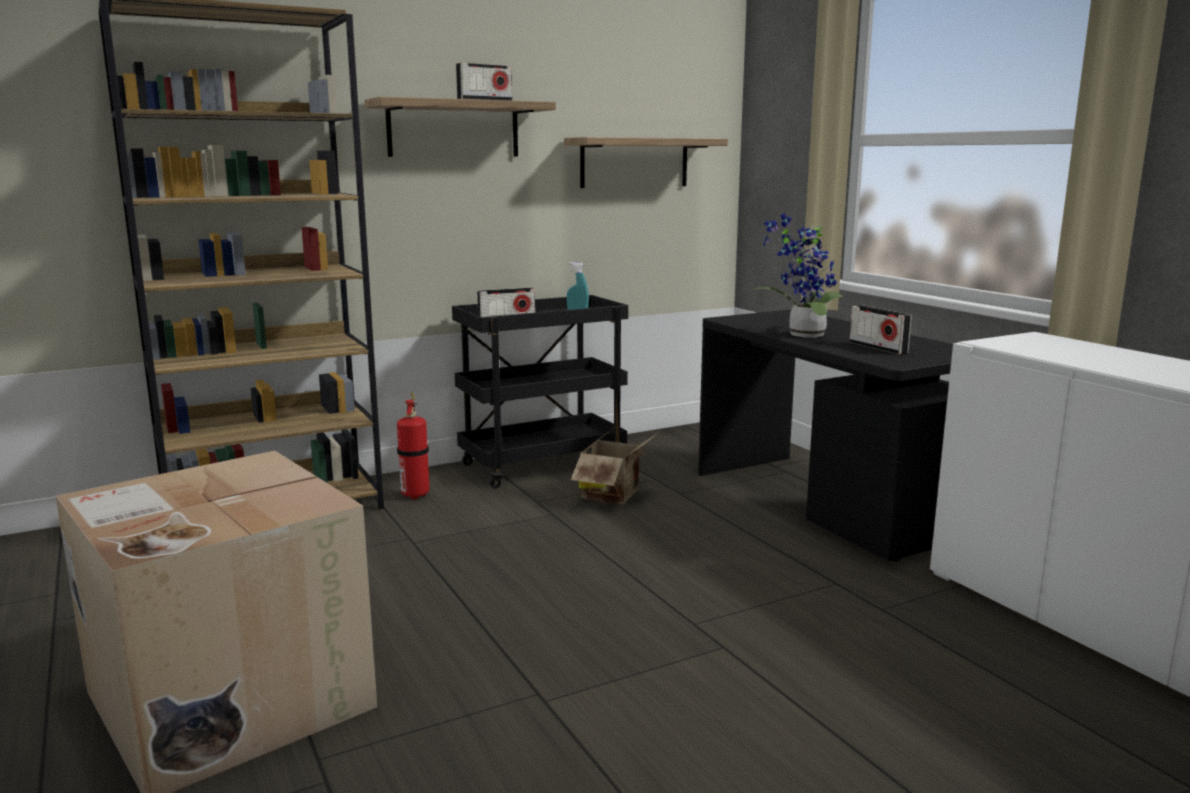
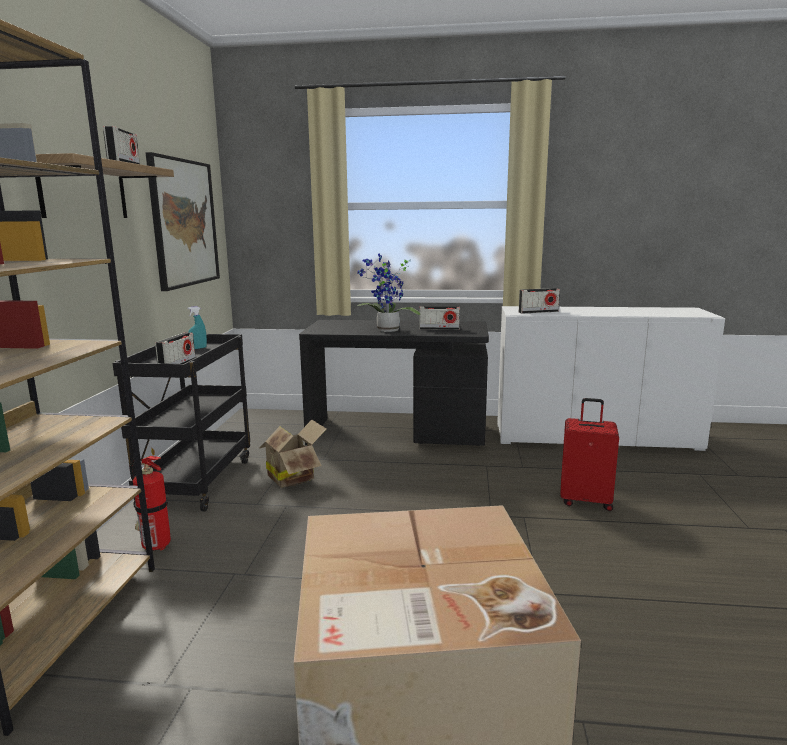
camera: 55 degrees left, 0 degrees up
shelf [564,137,728,188] -> picture [146,152,220,291]
none -> radio [519,288,560,314]
none -> red suitcase [560,398,619,511]

